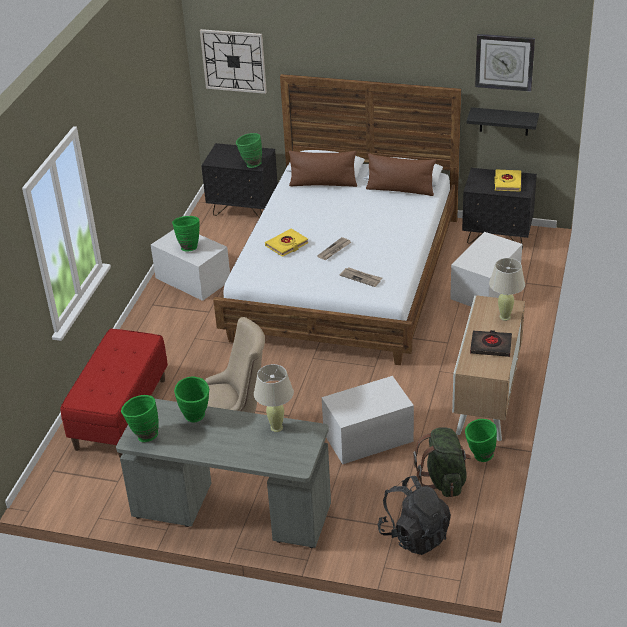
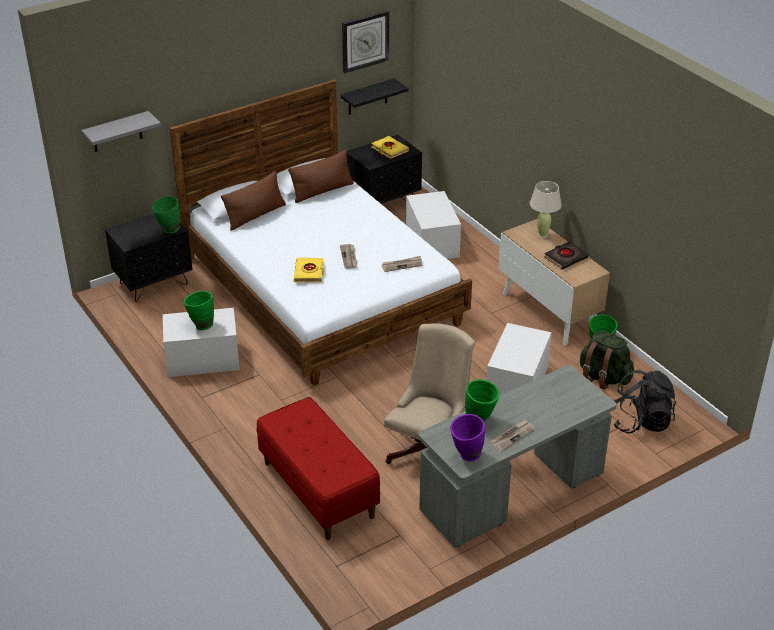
camera: 50 degrees left, 0 degrees up
green vase [121,395,159,442] -> purple vase [450,414,485,462]
wall clock [200,29,267,94] -> grey shelf [81,111,161,152]
beige table lamp [254,364,294,432] -> none
none -> newspaper [491,419,535,452]

